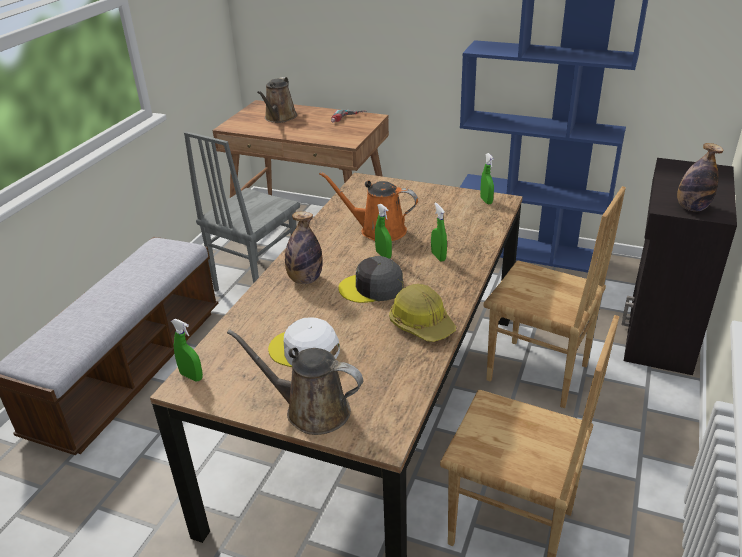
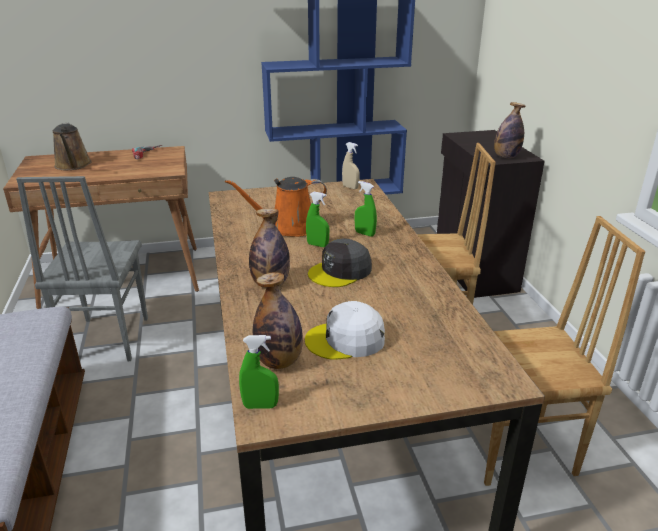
camera: 35 degrees left, 5 degrees down
brown watering can [227,329,363,435] -> none
hard hat [389,284,456,342] -> none
green spray bottle [480,153,494,205] -> beige spray bottle [342,142,359,189]
none -> bottle [253,272,303,369]

